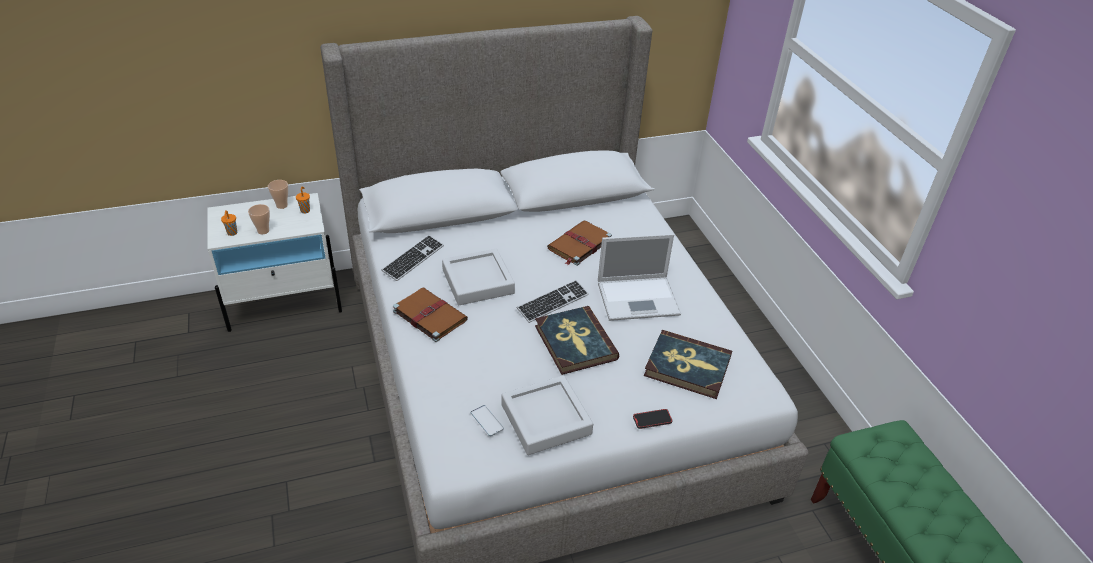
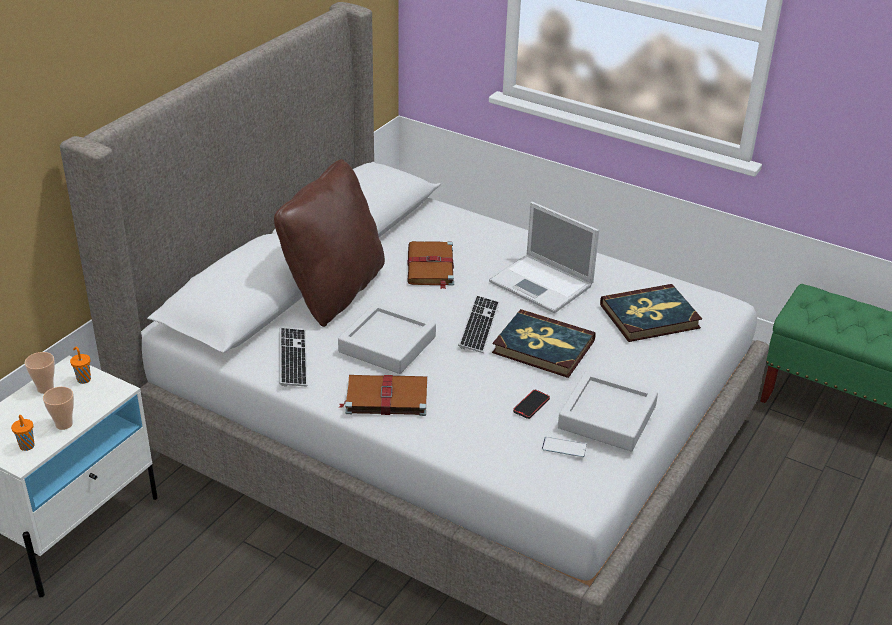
camera: 40 degrees left, 5 degrees down
laptop [598,233,681,321] -> laptop turned 90 degrees clockwise [489,202,599,313]
phone [633,409,673,429] -> phone moved to [513,390,550,419]
none -> brown pillow [274,159,385,327]

